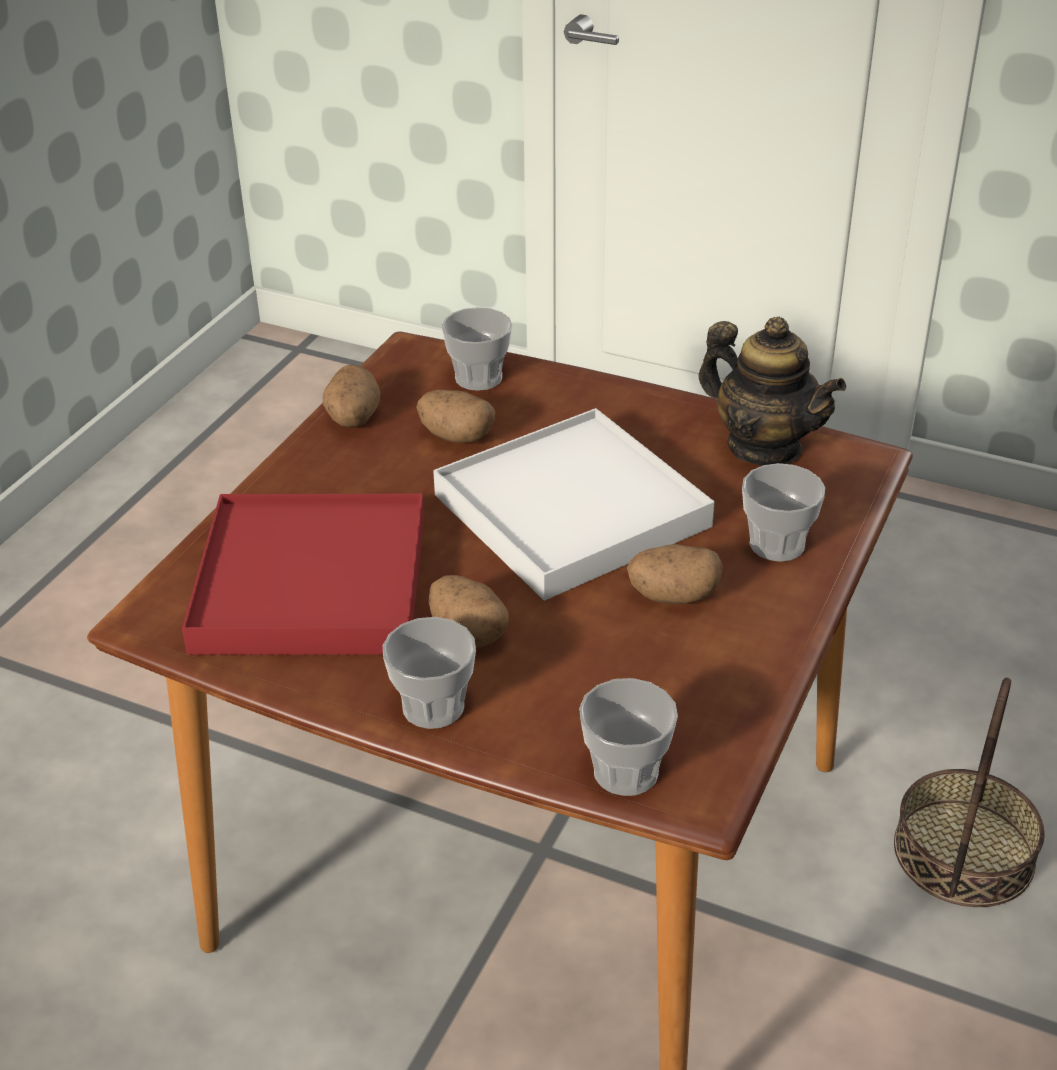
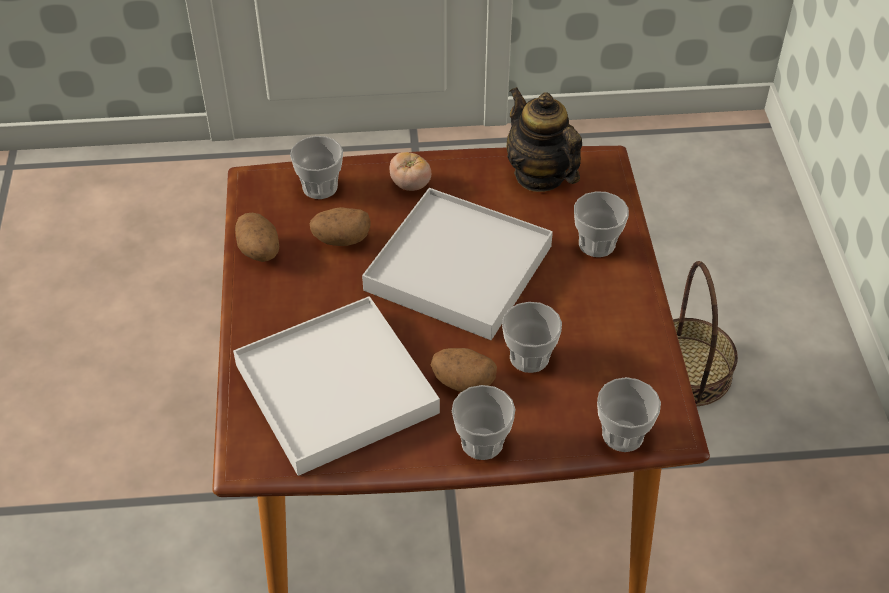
camera: 30 degrees left, 10 degrees up
red tray [182,494,424,655] -> white tray [233,296,440,476]
potato [627,544,723,604] -> none
teapot [699,317,846,465] -> teapot turned 135 degrees counterclockwise [507,87,582,192]
none -> tomato [390,152,431,191]
none -> cup [502,302,562,373]

